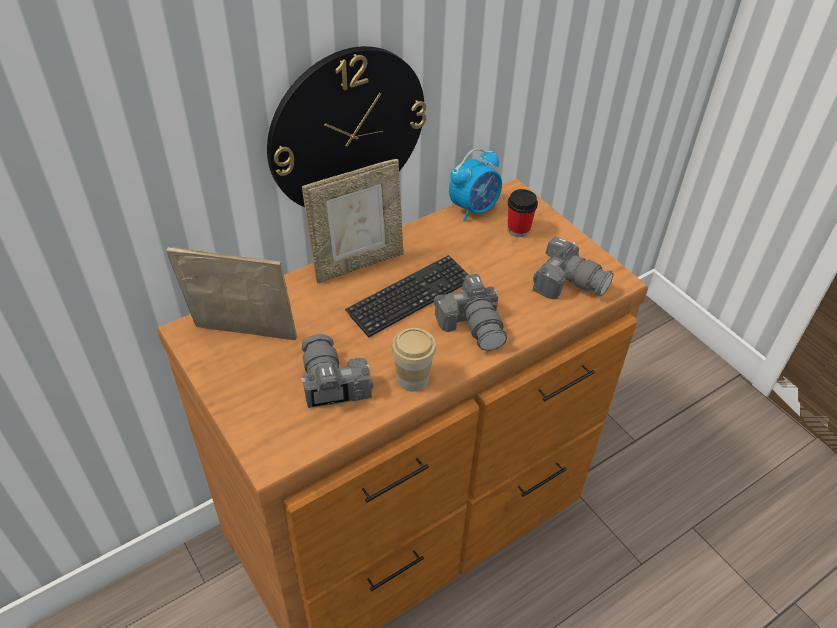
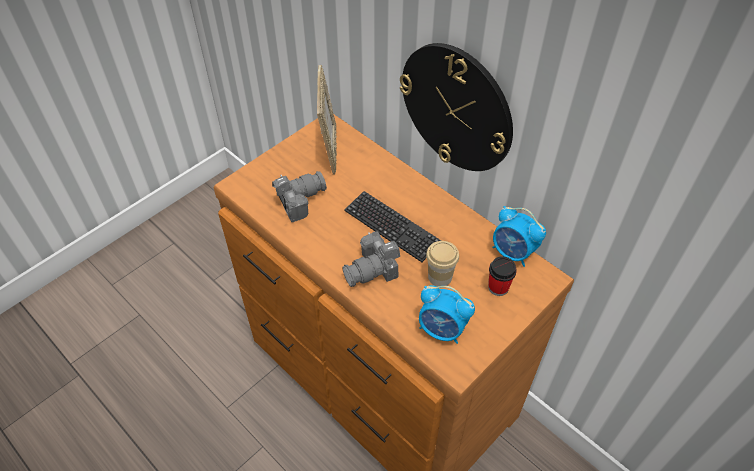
camera: 80 degrees right, 5 degrees up
picture frame [302,159,404,283] -> none
cup [391,328,436,392] -> cup moved to [426,241,459,287]
camera [533,236,614,299] -> alarm clock [419,285,475,344]

